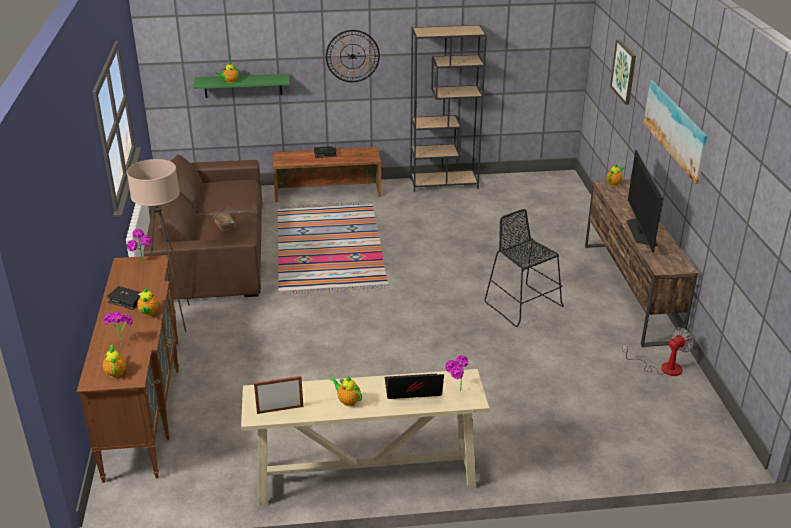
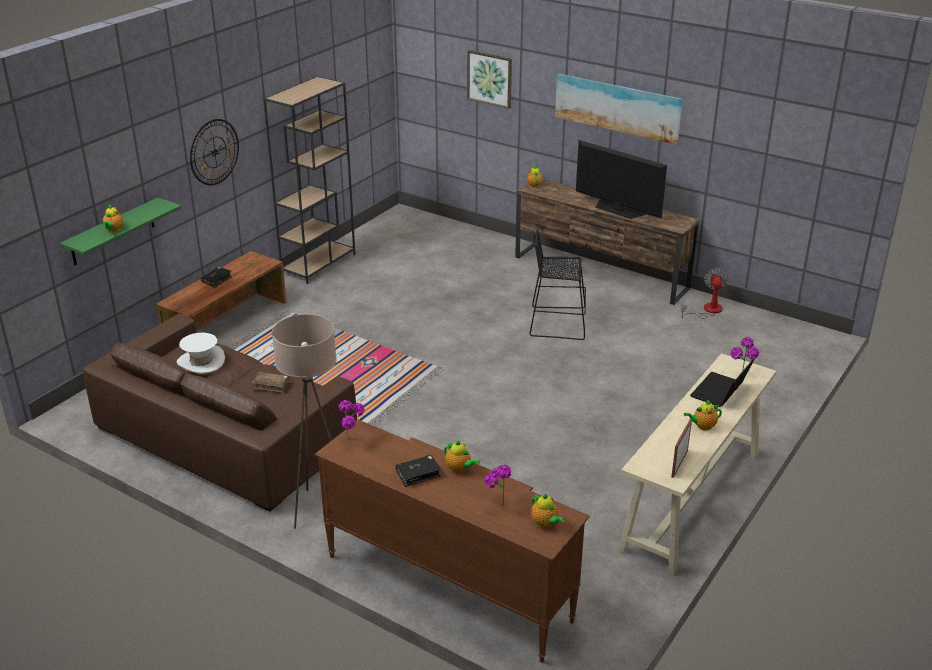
camera: 50 degrees left, 0 degrees up
teapot [103,345,126,378] -> teapot turned 150 degrees counterclockwise [531,494,565,528]
none -> white hat [177,333,225,374]

